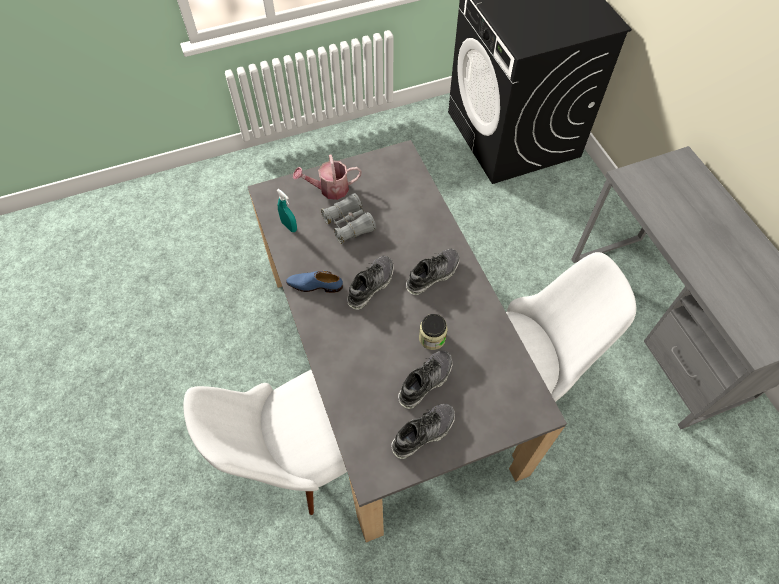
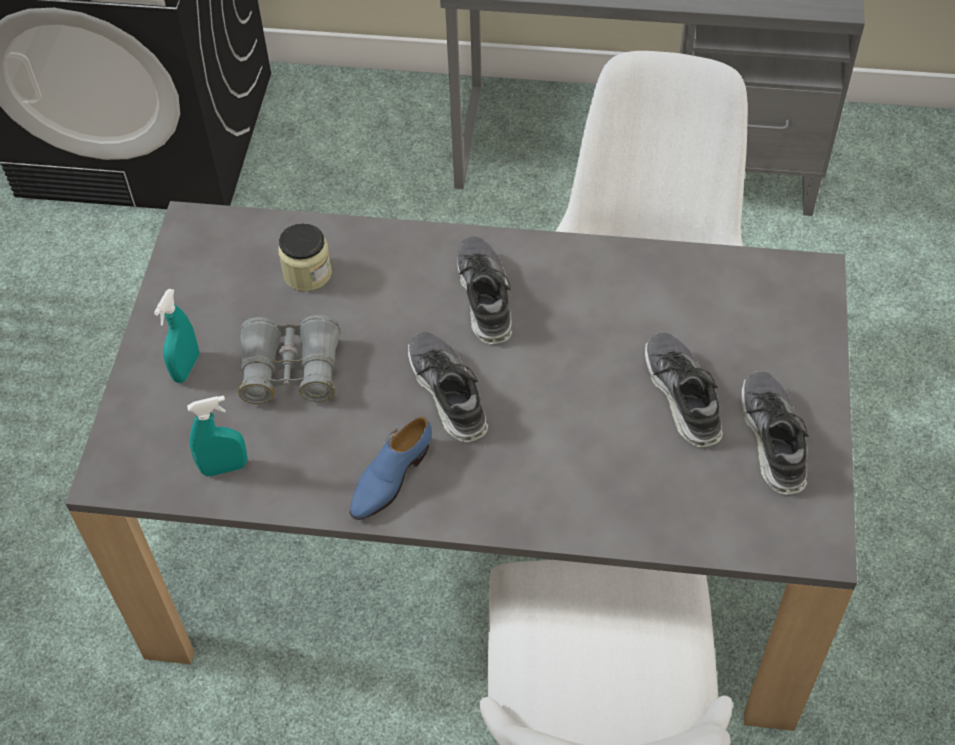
camera: 60 degrees left, 5 degrees down
watering can [293,155,362,200] -> turquoise spray bottle [154,289,199,383]
jar [419,314,447,350] -> jar moved to [278,223,332,292]

